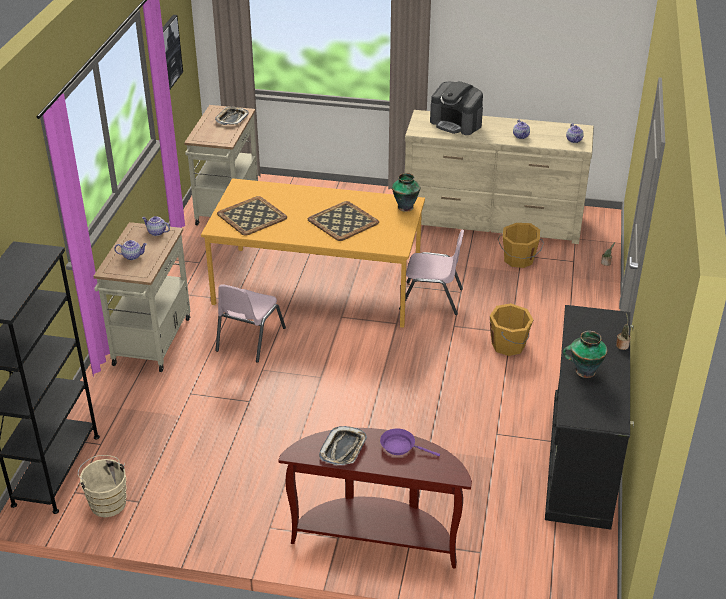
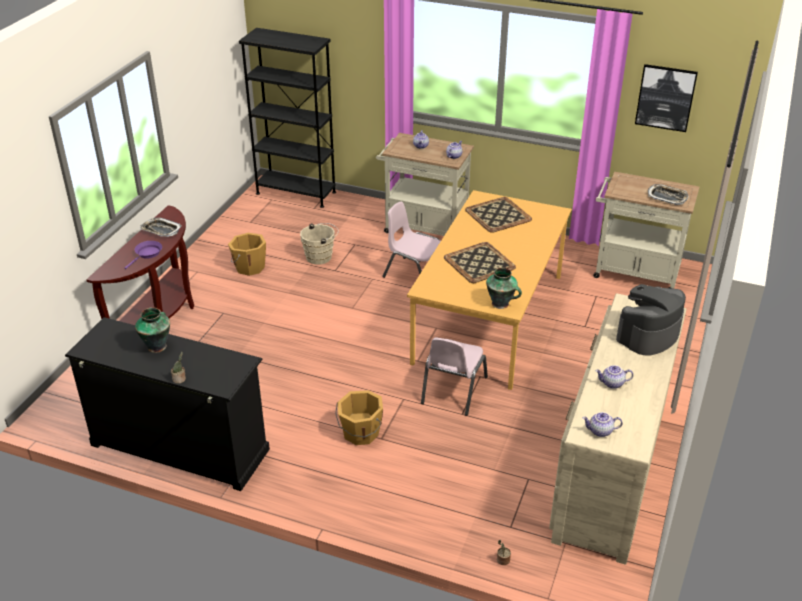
camera: 100 degrees right, 0 degrees up
beige bucket [78,455,127,517] -> beige bucket moved to [300,223,339,265]
orange bucket [498,223,544,268] -> orange bucket moved to [228,233,266,276]

